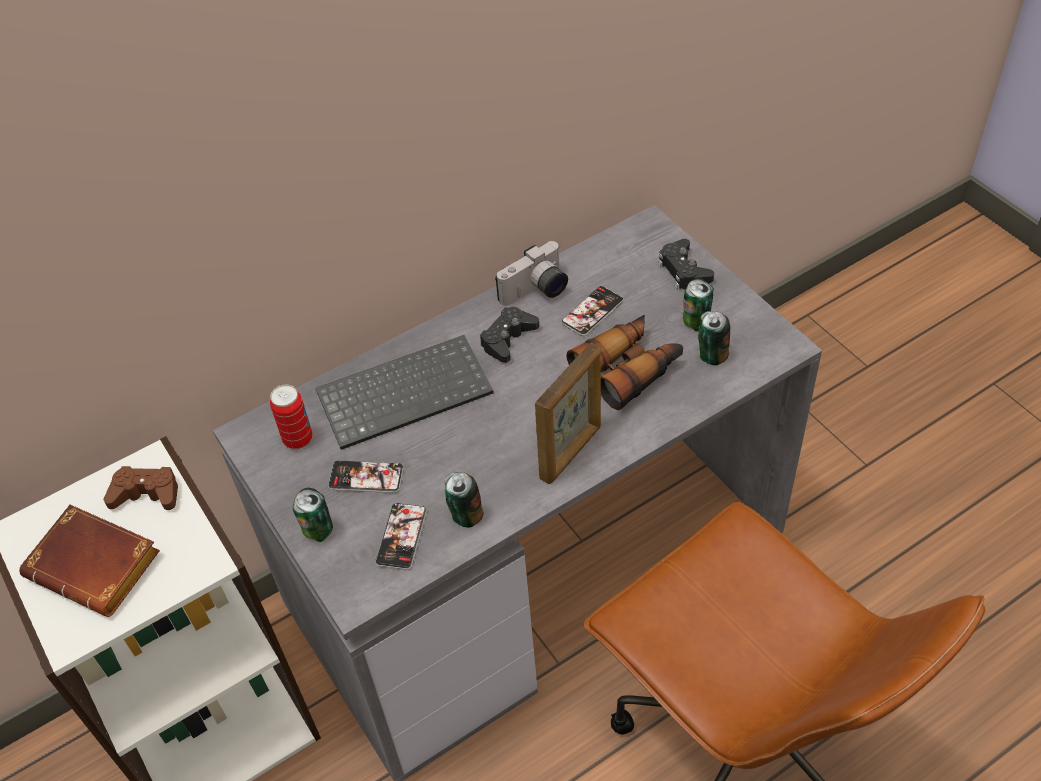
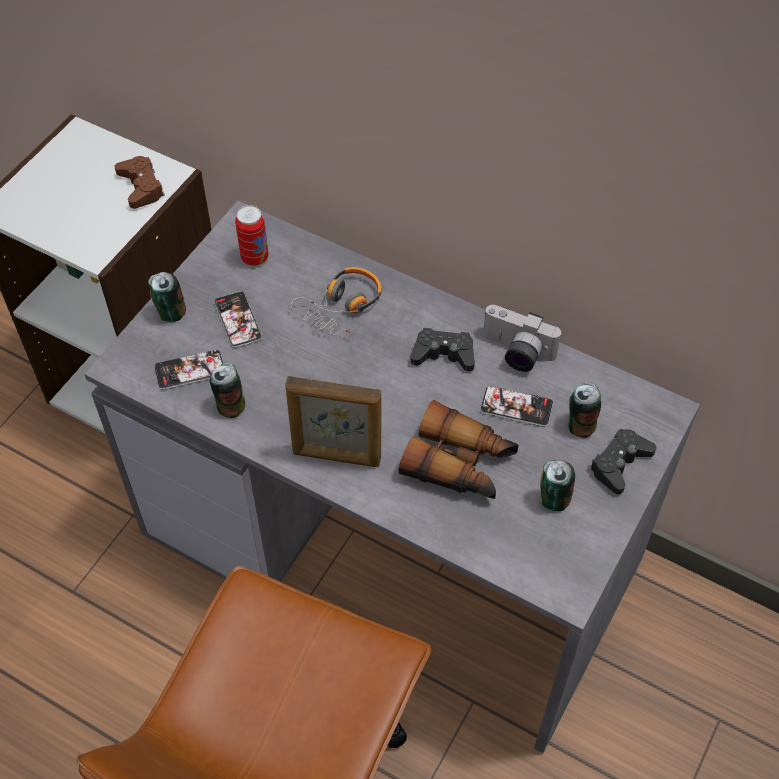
camera: 60 degrees right, 5 degrees up
brown book [19,505,160,617] -> none
keyboard [316,335,493,450] -> headphones [291,267,382,335]
can [698,311,730,365] -> can moved to [568,382,601,438]

